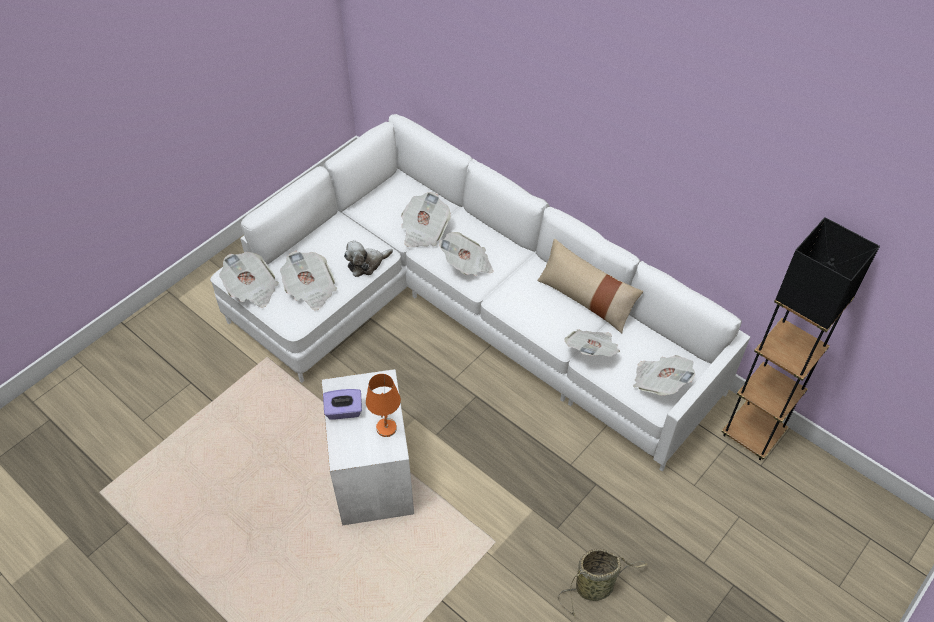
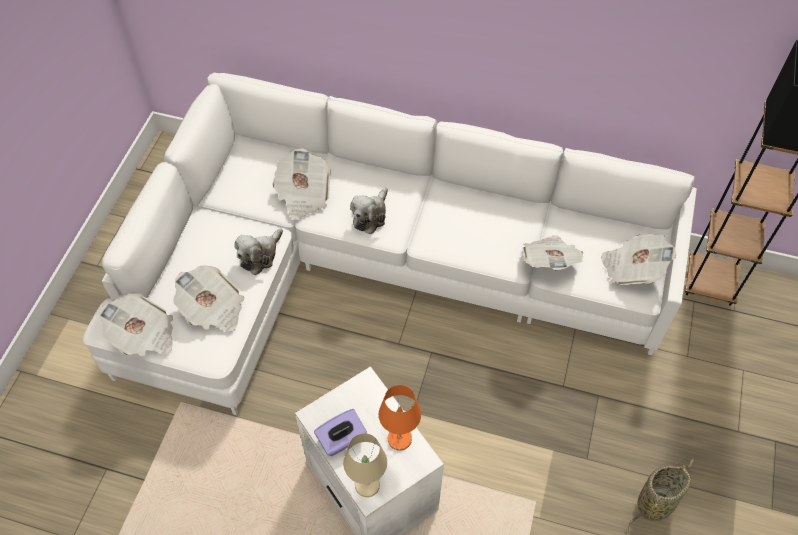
camera: 25 degrees left, 5 degrees up
newspaper [439,232,493,276] -> plush toy [350,188,388,234]
beige pillow [537,239,643,333] -> none
none -> beige table lamp [343,433,387,497]

